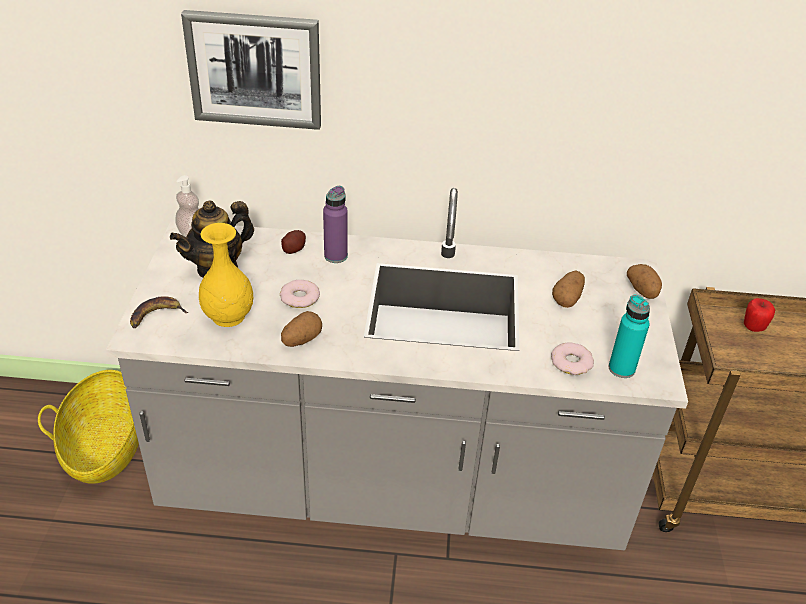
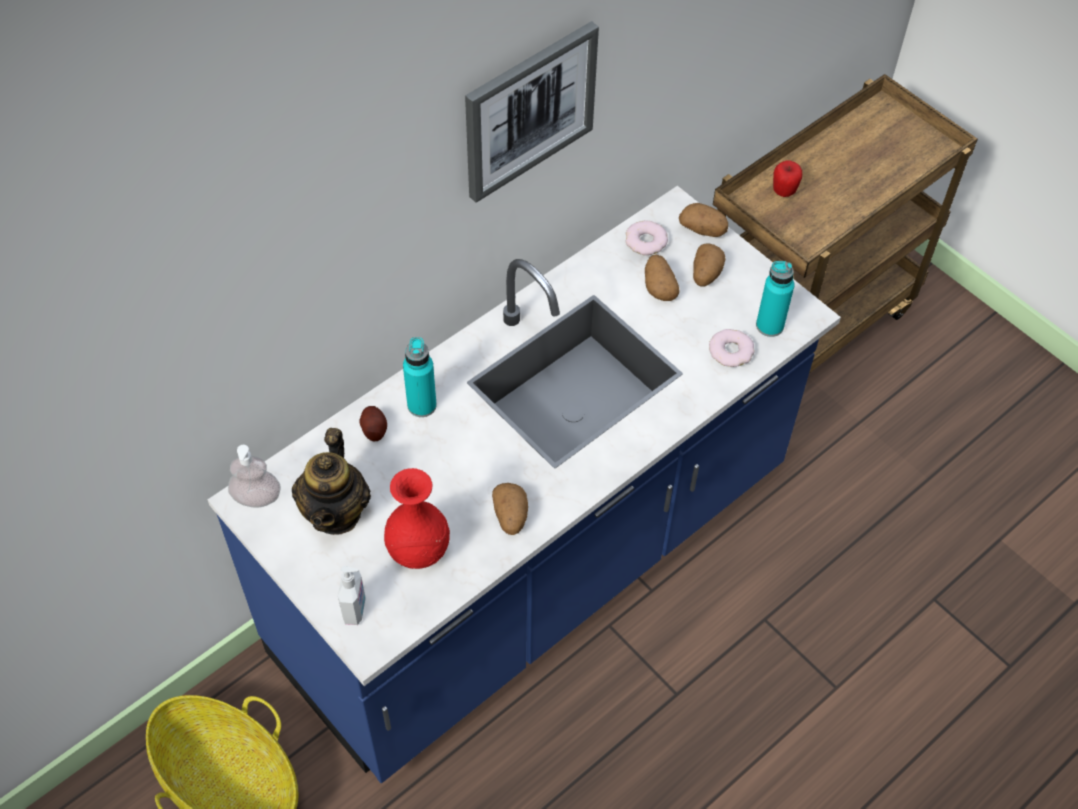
camera: 45 degrees left, 15 degrees up
grey counter [106,188,688,550] -> blue counter [207,186,841,783]
banana [130,297,188,328] -> soap dispenser [338,566,366,625]
picture [181,10,321,130] -> picture moved to [465,21,599,203]
yellow vase [199,223,254,327] -> red vase [384,468,450,569]
donut [280,280,320,308] -> donut moved to [626,220,668,255]
purple bottle [323,186,348,263] -> turquoise bottle [403,337,437,417]
none -> potato [693,243,726,287]

